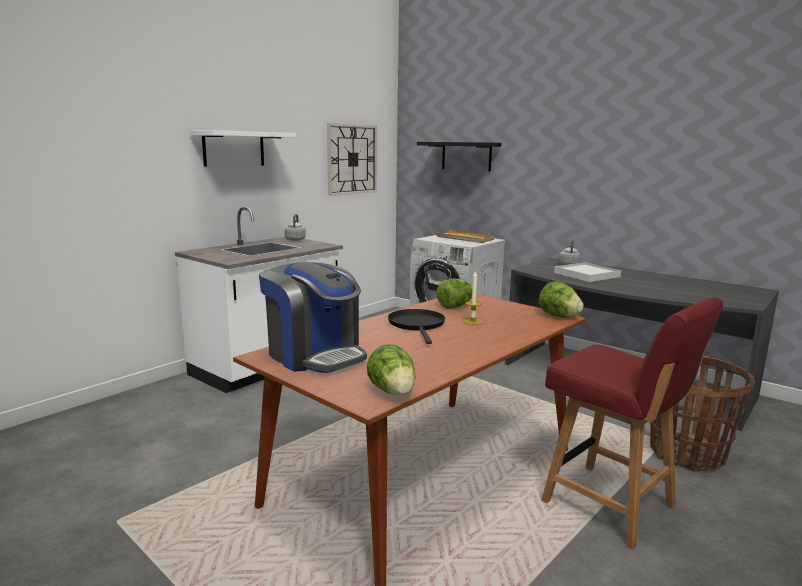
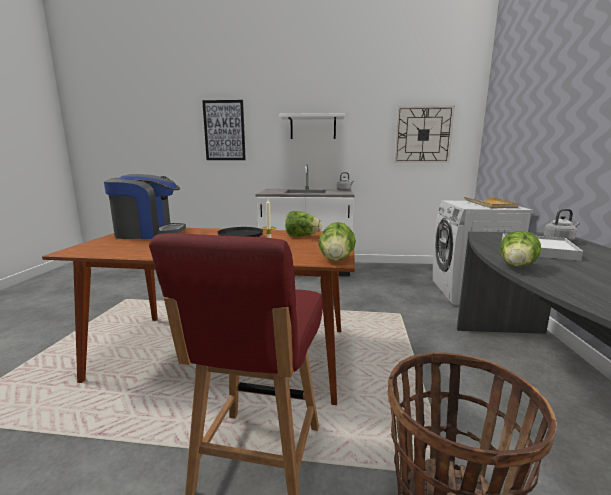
camera: 55 degrees right, 0 degrees up
coffee machine [259,262,367,373] -> coffee machine turned 105 degrees counterclockwise [104,174,186,239]
lettuce [367,344,415,395] -> lettuce moved to [500,231,541,267]
black shelf [417,142,501,172] -> none
none -> picture [202,100,246,160]

